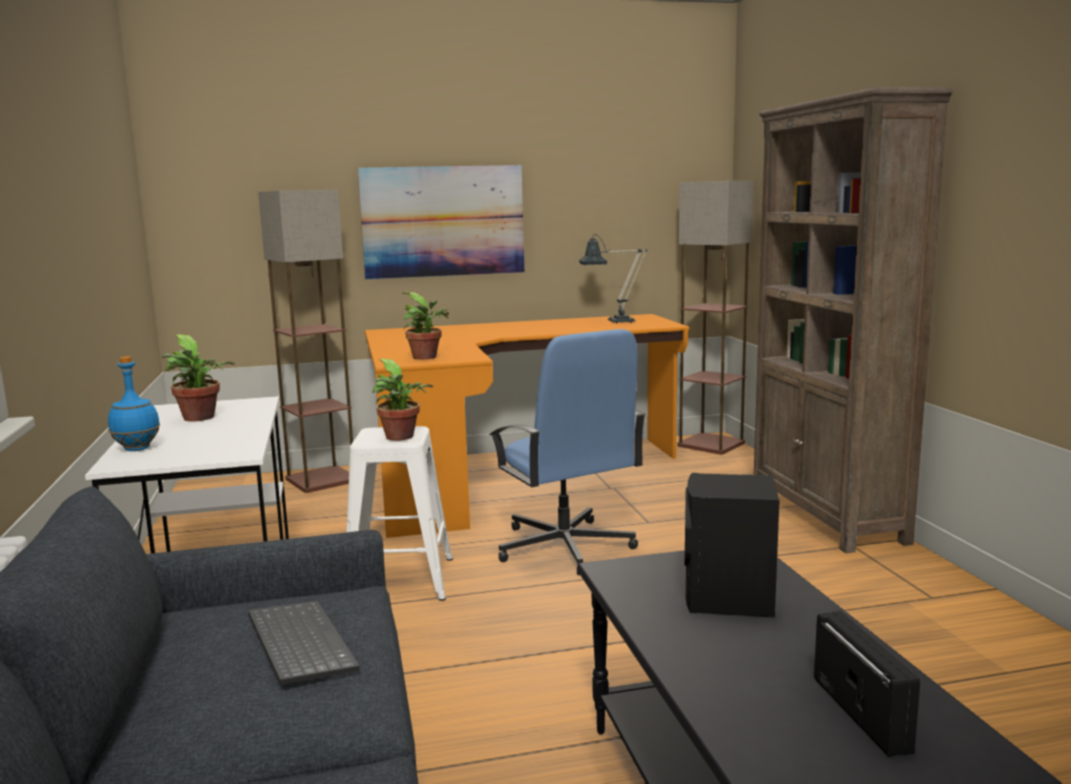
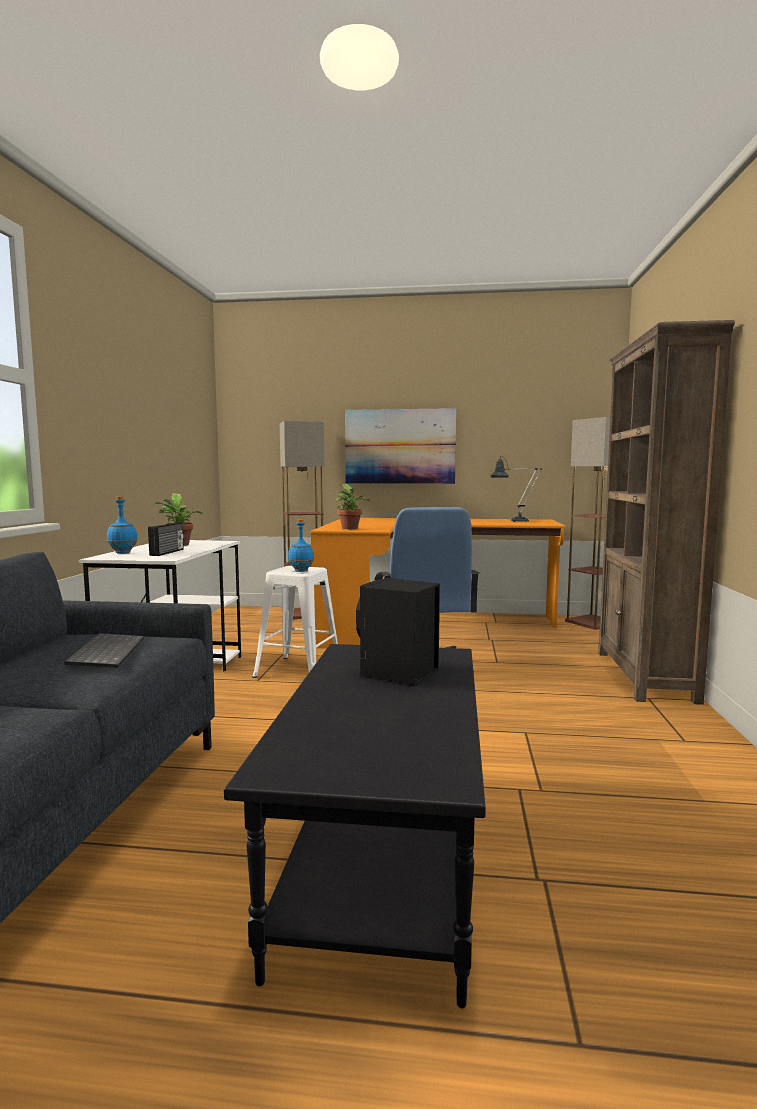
camera: 20 degrees right, 5 degrees down
potted plant [372,358,433,441] -> blue bottle [288,519,314,572]
radio [814,611,920,757] -> radio moved to [148,523,184,556]

